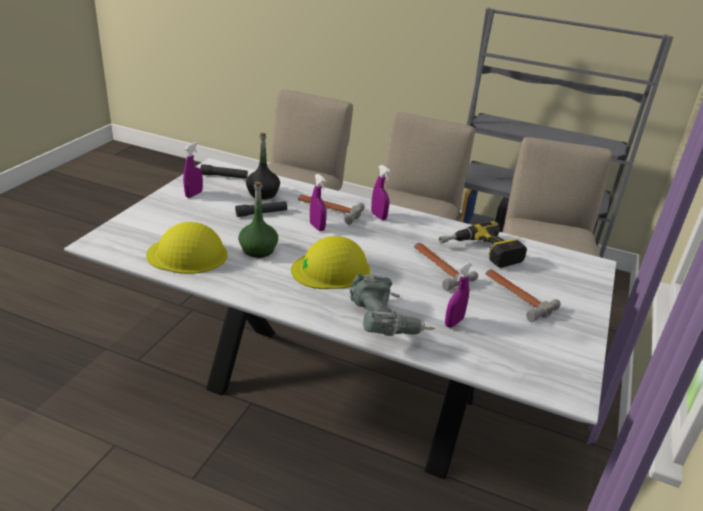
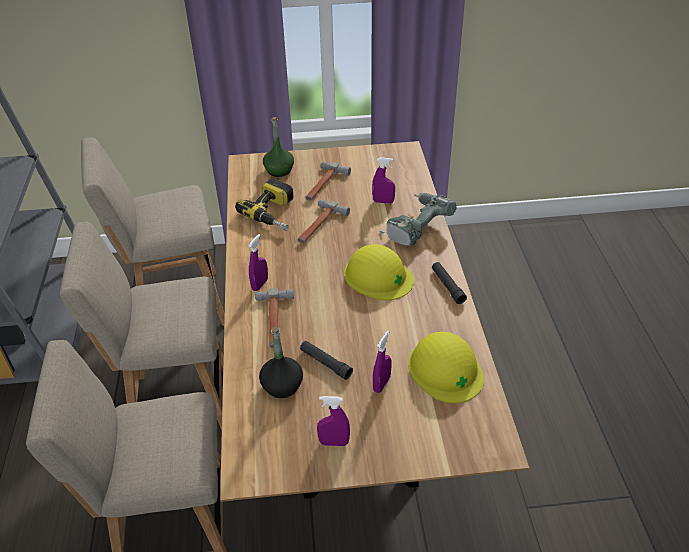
camera: 115 degrees left, 10 degrees up
white dining table [64,158,616,479] -> brown dining table [220,141,530,502]
black flashlight [200,164,248,179] -> black flashlight moved to [432,262,467,304]
green bottle [238,182,278,258] -> green bottle moved to [263,117,294,177]
purple spray bottle [310,174,327,231] -> purple spray bottle moved to [373,331,392,393]

